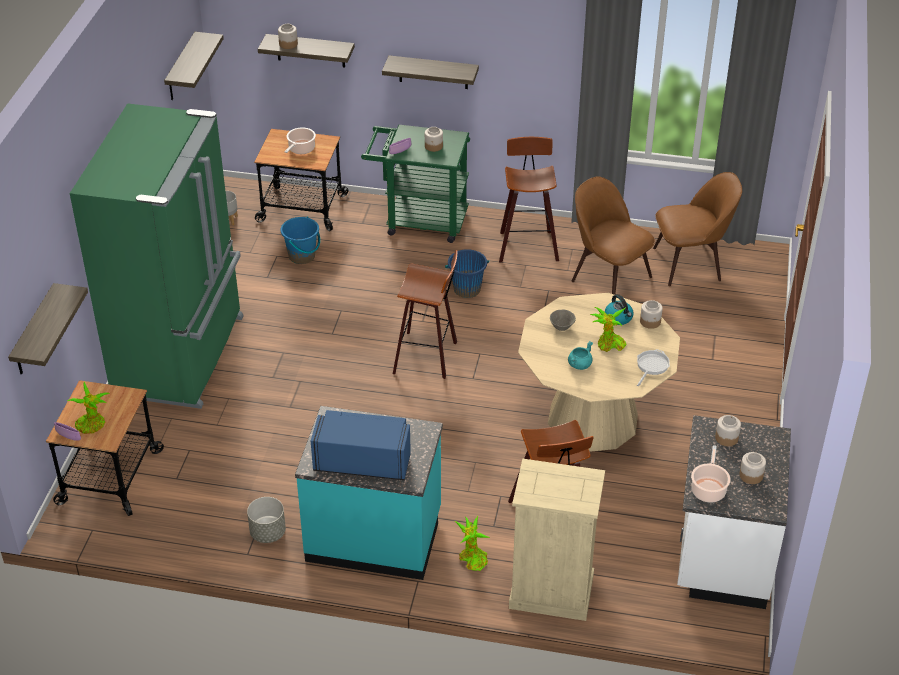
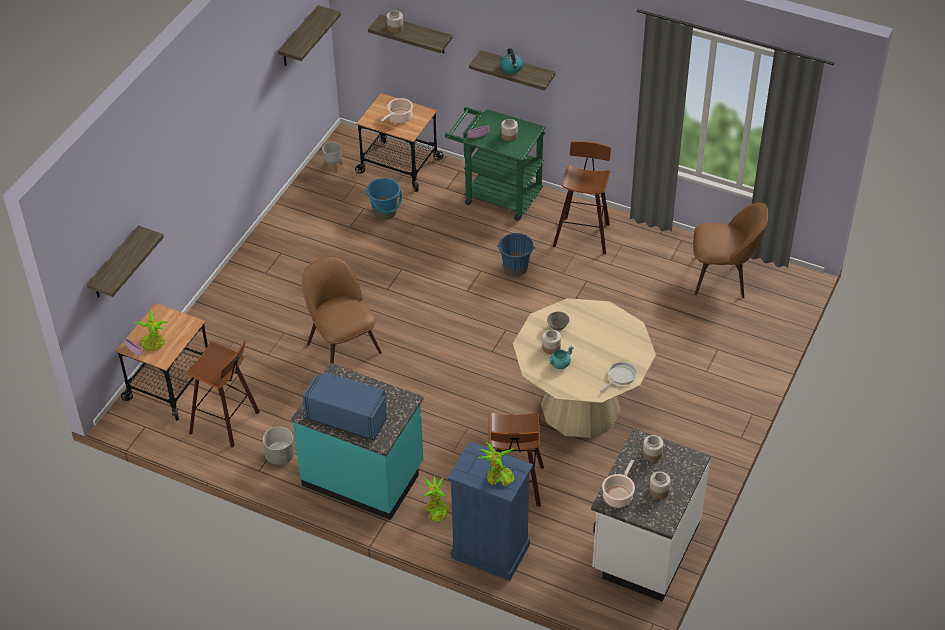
camera: 15 degrees right, 5 degrees up
green fridge [70,103,243,409] -> none
stool [393,250,457,379] -> stool moved to [186,340,260,448]
beige dresser [509,459,605,621] -> blue dresser [448,441,533,581]
brown chair [571,176,655,295] -> brown chair moved to [302,256,382,364]
potted plant [590,307,627,352] -> potted plant moved to [478,442,514,486]
kettle [605,294,633,325] -> kettle moved to [500,48,523,73]
jar [640,300,663,329] -> jar moved to [542,329,561,354]

